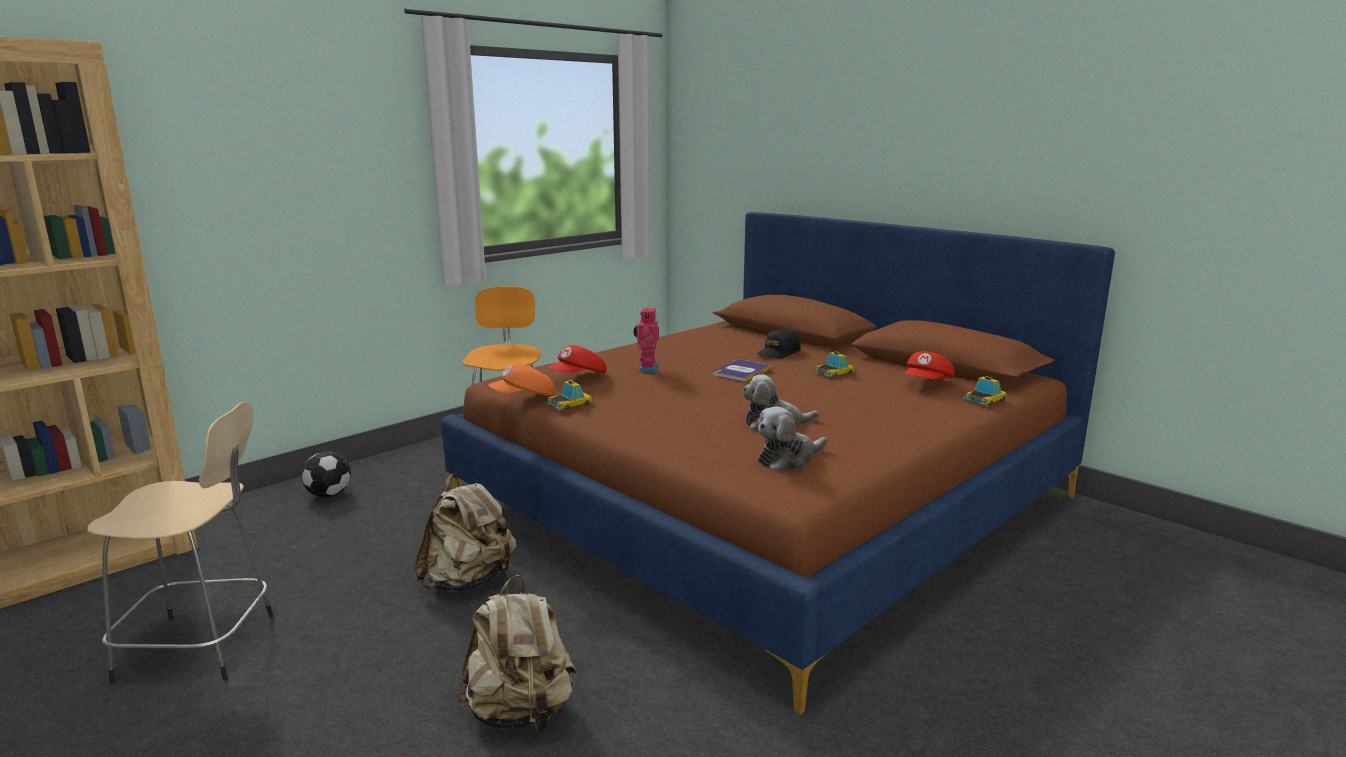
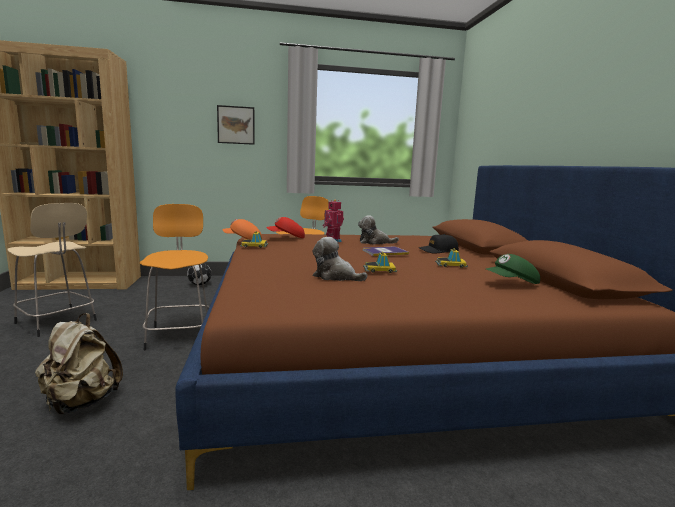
camera: 35 degrees right, 5 degrees down
beige backpack [414,474,517,592] -> orange stool [140,204,210,350]
plush toy [757,407,827,471] -> plush toy moved to [358,215,399,245]
red cap [904,351,955,379] -> green cap [486,254,540,284]
toy car [962,376,1008,406] -> toy car moved to [363,252,397,273]
none -> picture [217,105,255,145]

